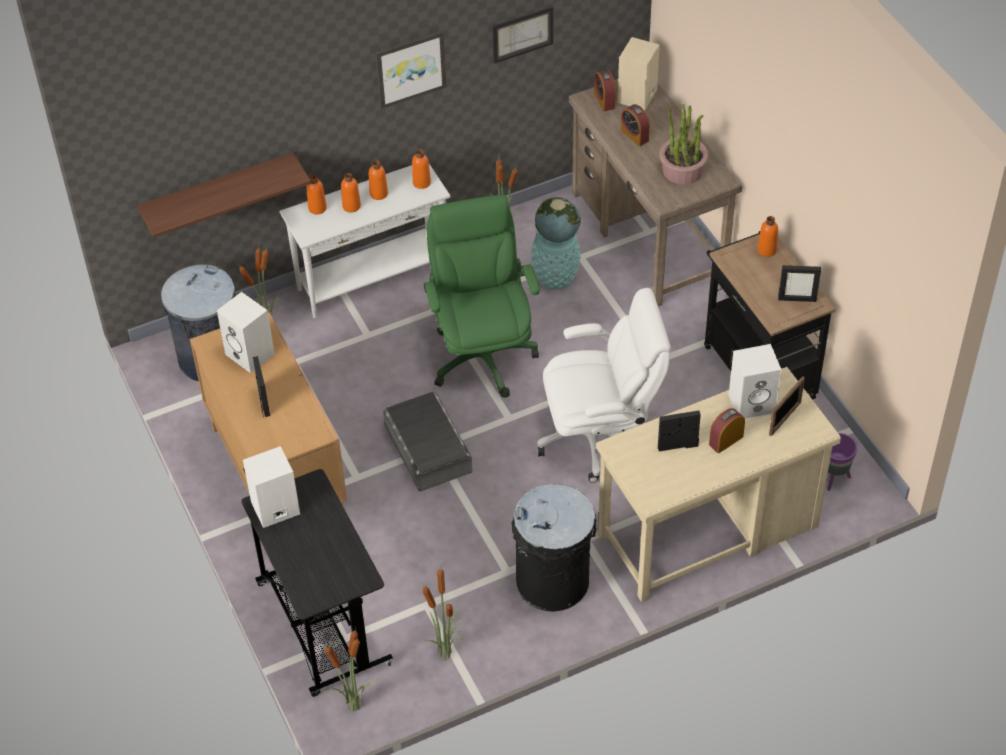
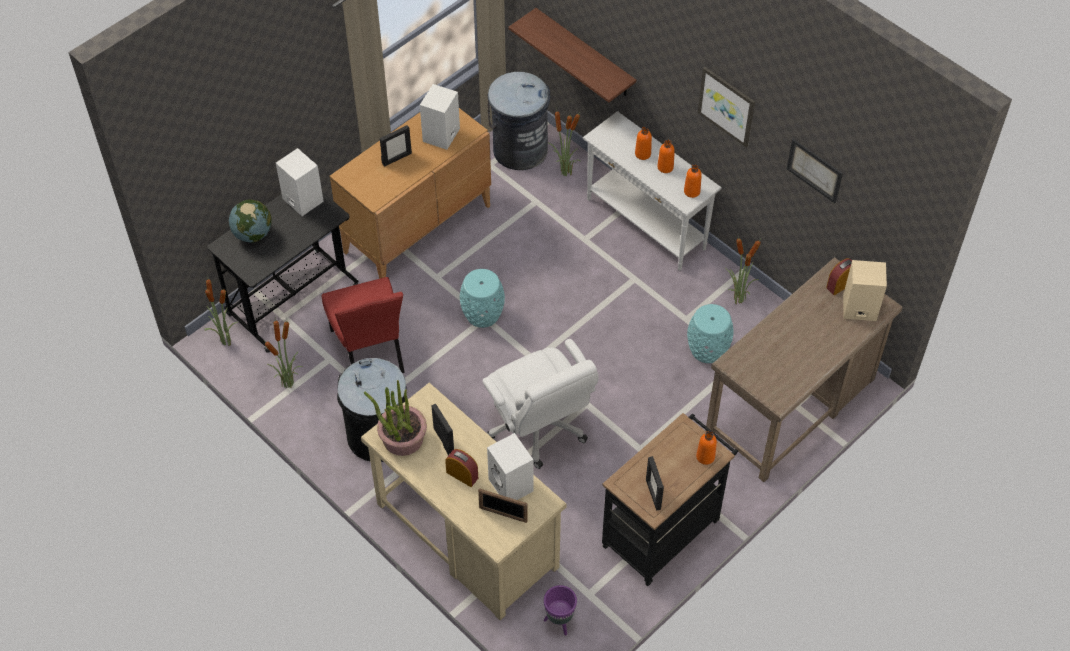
camera: 70 degrees right, 5 degrees up
orange bottle [306,175,327,214] -> none
grey storage box [383,392,473,491] -> turquoise stool [460,269,505,328]
green office chair [424,194,540,398] -> none
globe [535,197,581,243] -> globe moved to [229,199,272,243]
alarm clock [621,104,650,146] -> none
potted plant [659,104,709,185] -> potted plant moved to [364,380,427,456]
none -> red chair [322,277,405,373]

